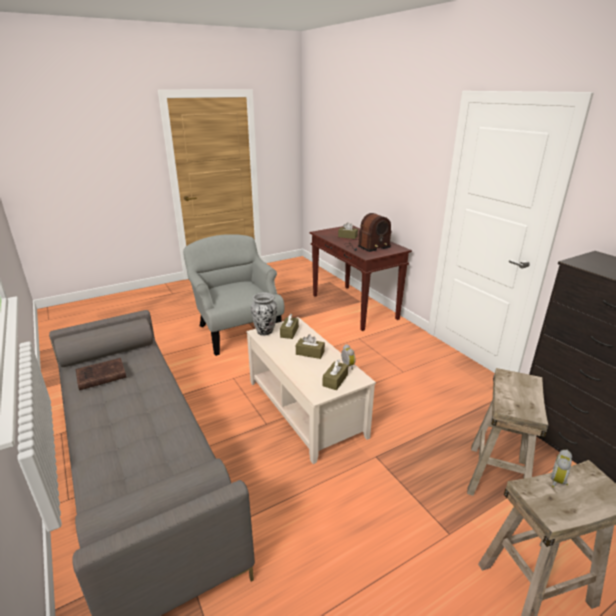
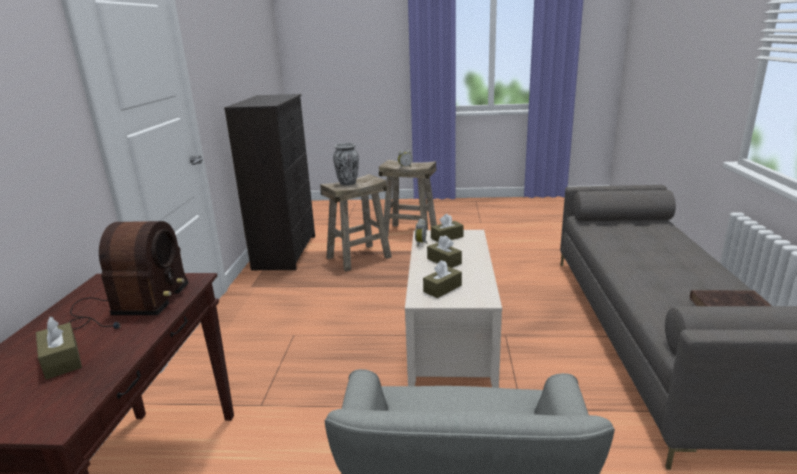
camera: 145 degrees left, 5 degrees down
vase [251,292,277,336] -> vase moved to [333,143,359,185]
radio [344,213,392,252] -> radio turned 90 degrees clockwise [68,221,189,330]

